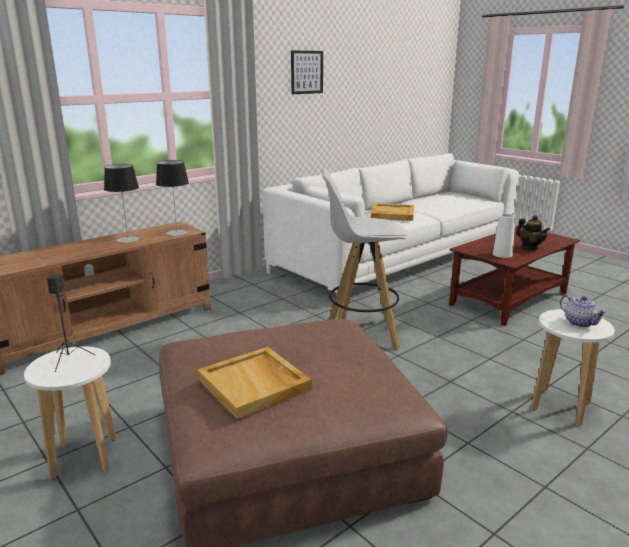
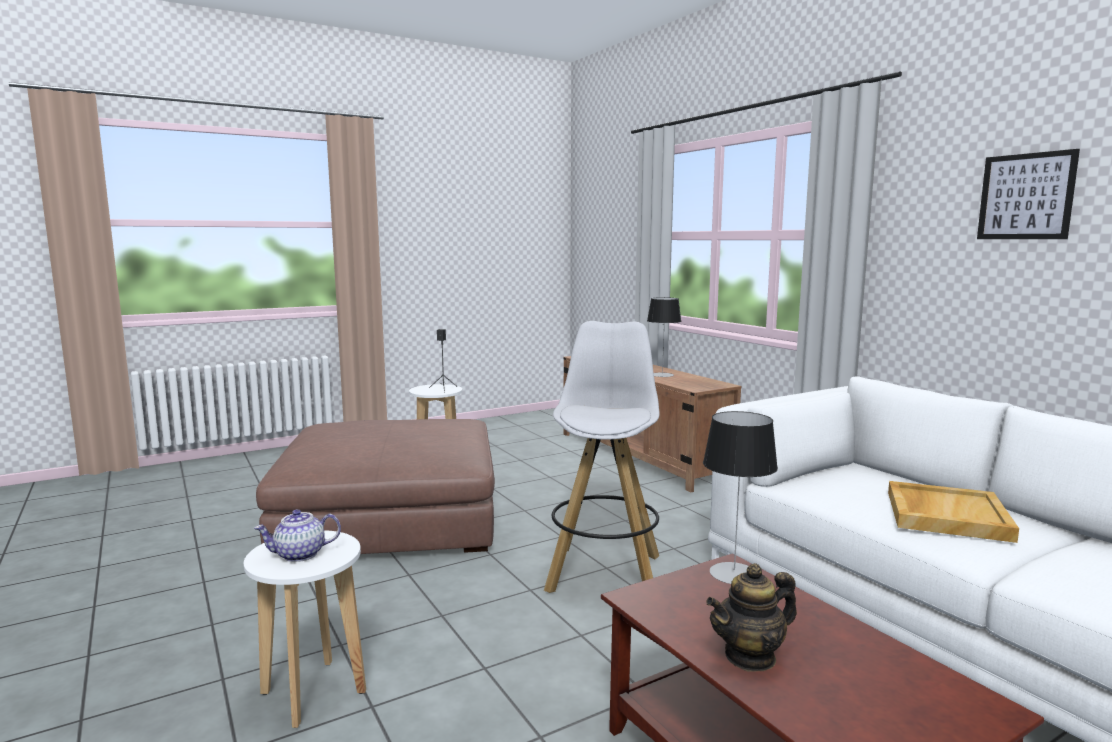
camera: 100 degrees right, 10 degrees down
table lamp [156,160,189,236] -> table lamp moved to [703,411,778,584]
beige tray [197,347,312,419] -> none
white vase [493,214,515,258] -> none

